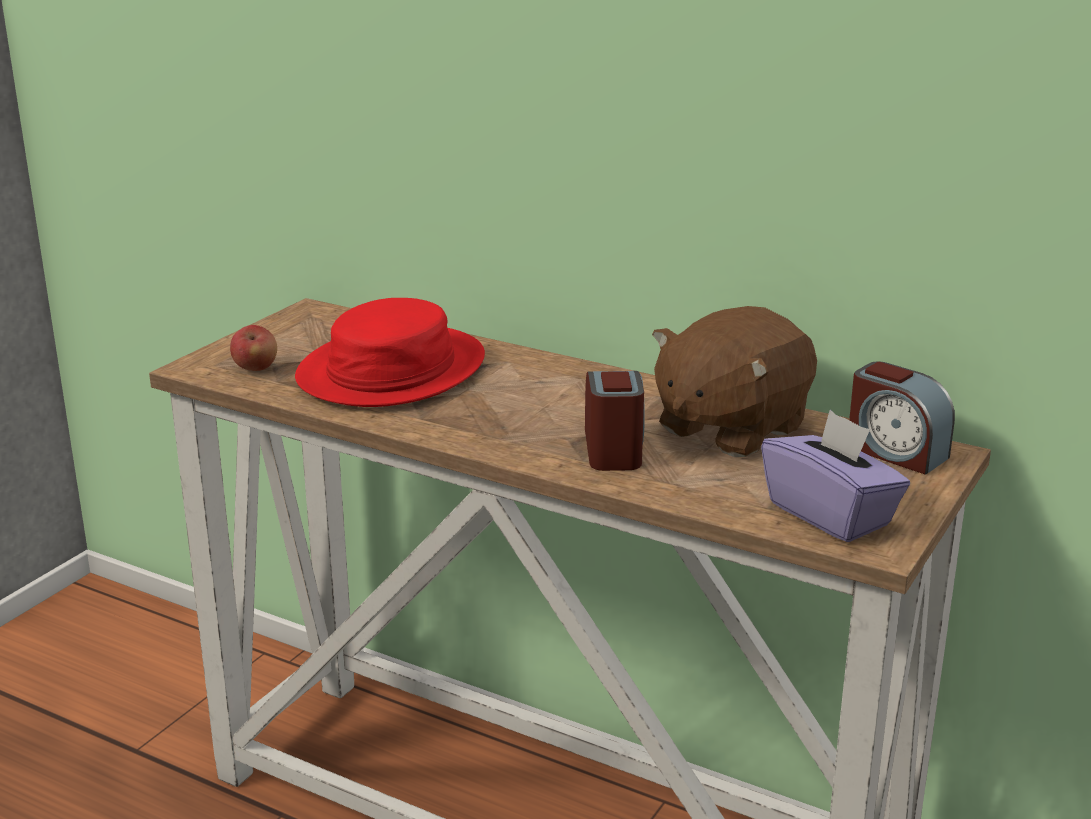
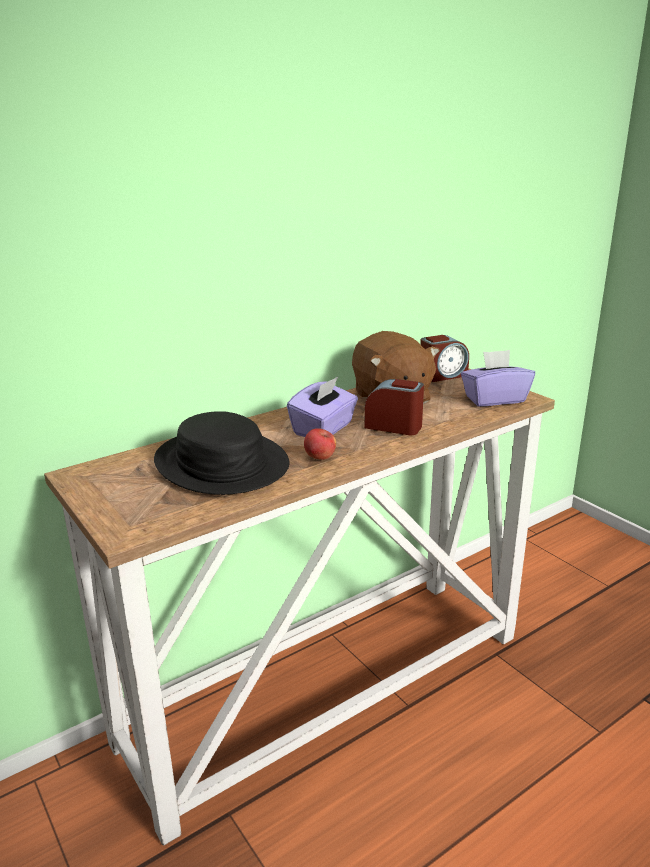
camera: 65 degrees left, 0 degrees up
apple [230,325,277,371] -> apple moved to [304,428,336,460]
red hat [295,298,485,407] -> black hat [154,411,289,495]
none -> purple tissue box [287,377,358,437]

